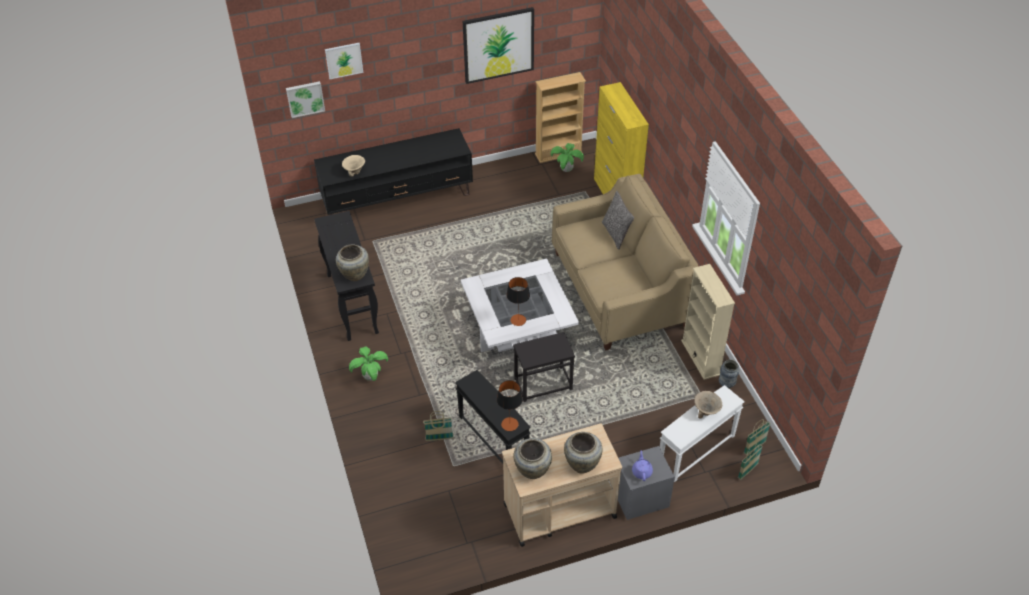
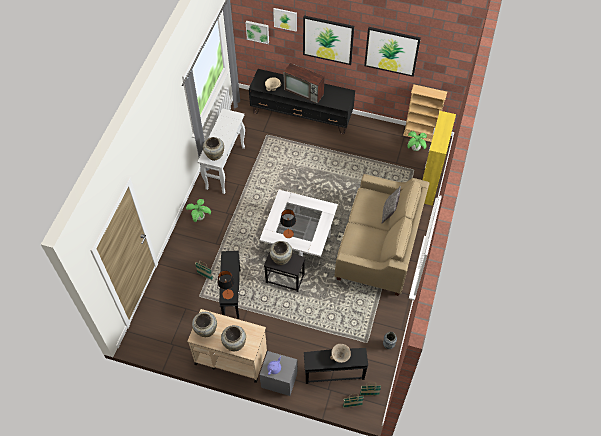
camera: 35 degrees right, 10 degrees up
black console table [314,211,379,341] -> white console table [197,109,245,194]
white side table [660,385,745,482] -> black side table [304,348,368,384]
beige bookcase [681,264,735,380] -> none
none -> beige vase [270,241,292,265]
none -> television [283,63,325,103]
none -> picture [303,15,354,65]

